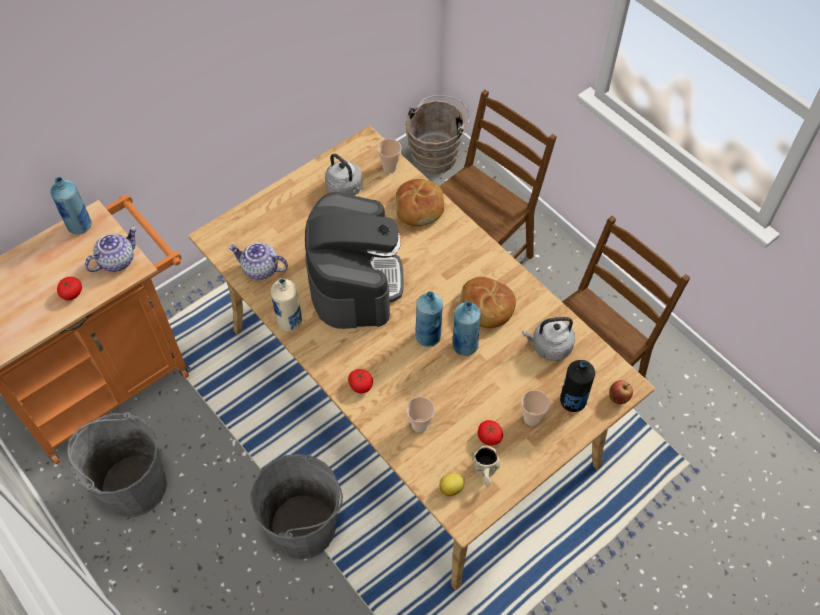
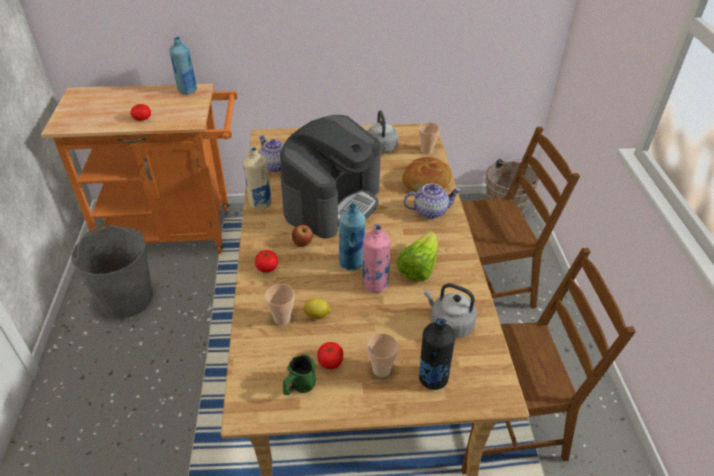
camera: 35 degrees right, 15 degrees down
teapot [85,227,137,272] -> teapot moved to [403,183,461,219]
grey bucket [250,454,343,559] -> none
lemon [439,473,465,496] -> lemon moved to [304,298,331,319]
blue bottle [453,301,481,356] -> pink bottle [363,224,391,293]
bread [459,277,516,328] -> lettuce [396,231,438,282]
beige mug [473,446,500,487] -> green mug [283,354,316,395]
apple [609,380,633,404] -> apple moved to [292,225,313,247]

